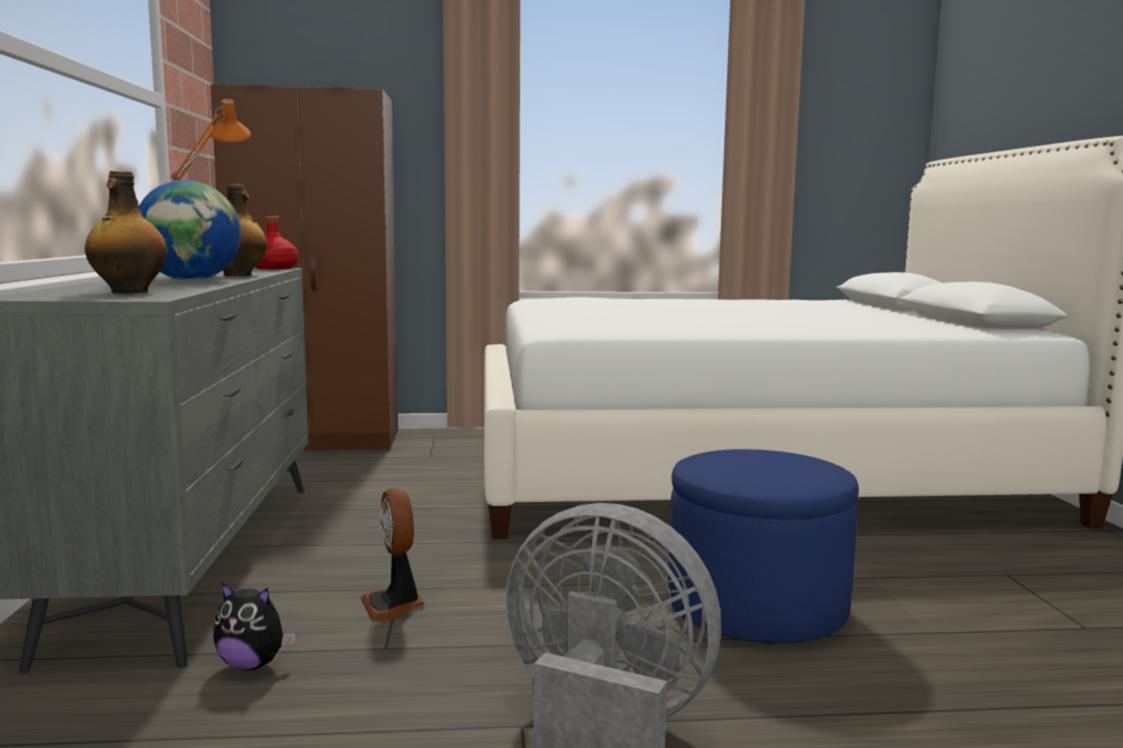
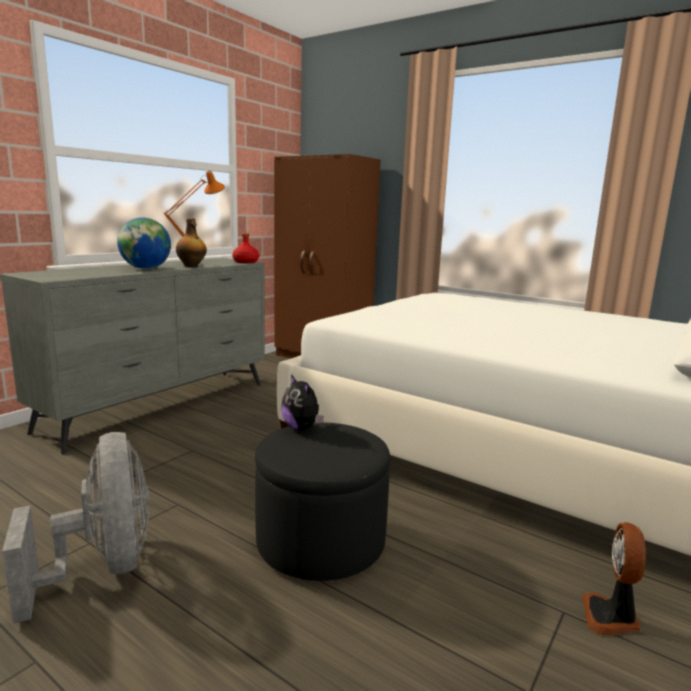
camera: 40 degrees right, 5 degrees up
bottle [85,171,168,293] -> none
plush toy [213,582,296,670] -> plush toy moved to [281,374,324,431]
fan [361,488,425,622] -> fan moved to [582,522,646,635]
blue ottoman [668,449,859,644] -> black ottoman [255,422,390,581]

